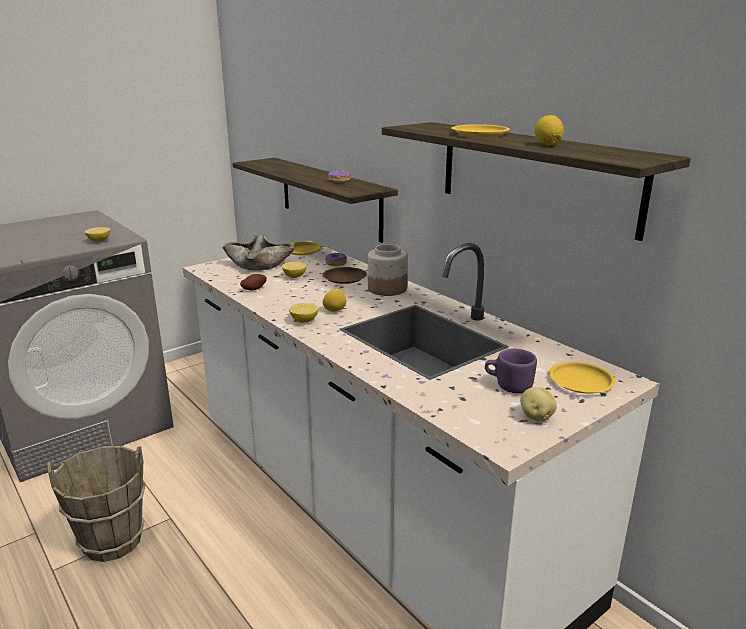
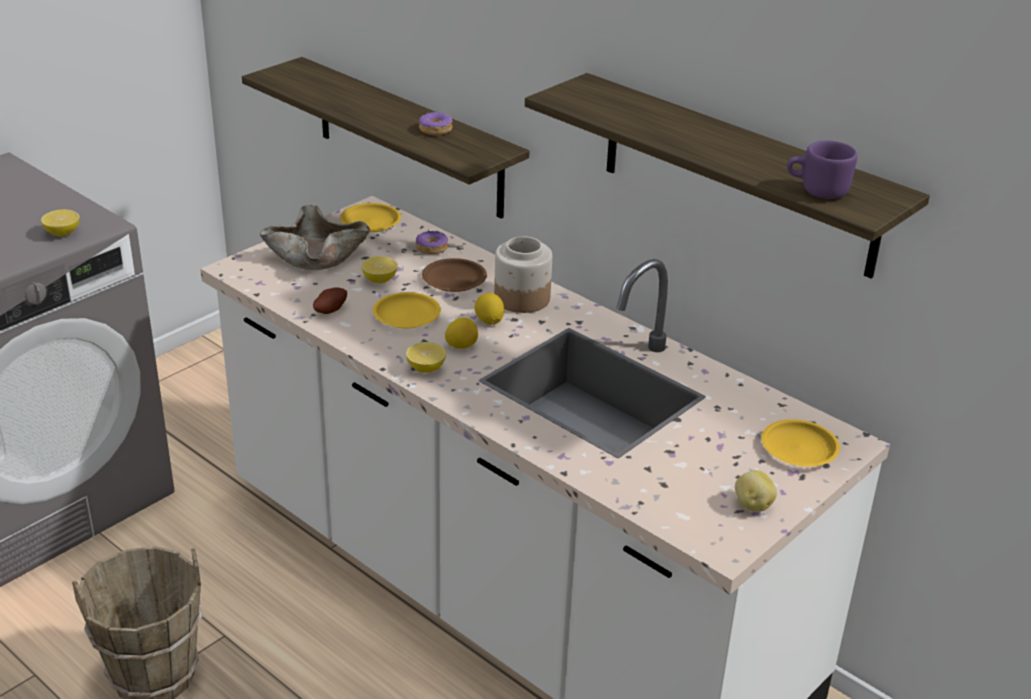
camera: 10 degrees left, 10 degrees up
yellow plate [452,124,510,137] -> yellow plate moved to [373,292,441,328]
purple mug [485,349,537,393] -> purple mug moved to [787,140,858,199]
lemon [535,115,564,145] -> lemon moved to [475,293,504,325]

